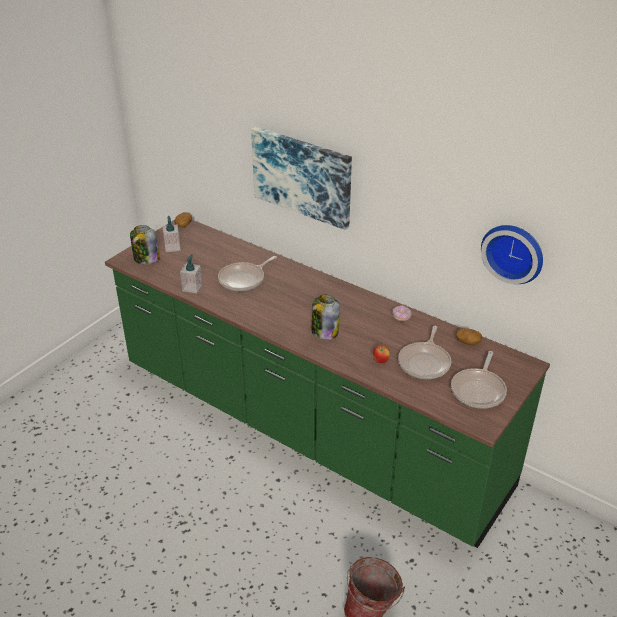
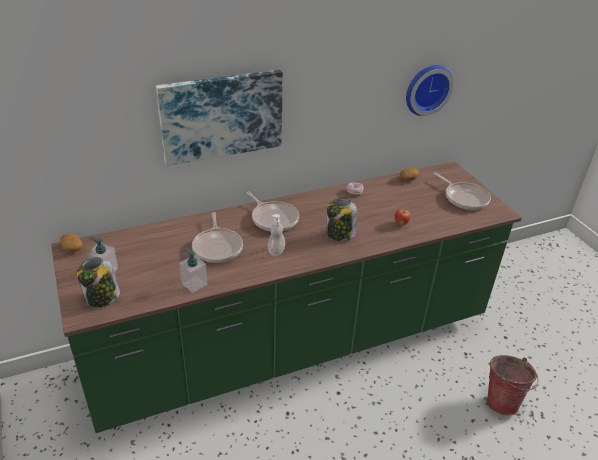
camera: 60 degrees left, 0 degrees up
frying pan [398,326,451,379] -> frying pan moved to [246,191,299,231]
none -> soap dispenser [267,214,285,256]

